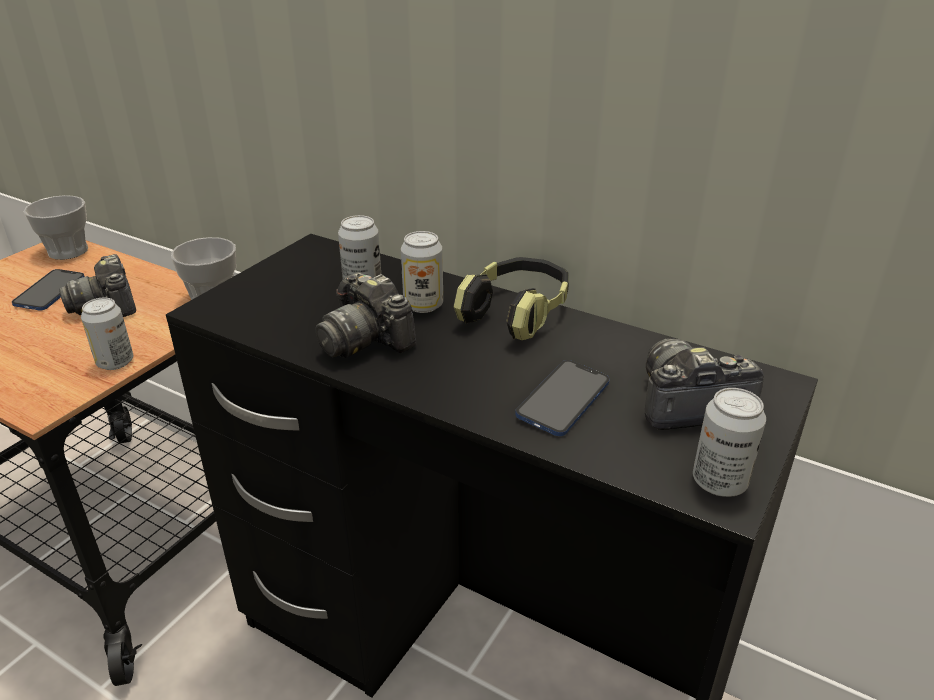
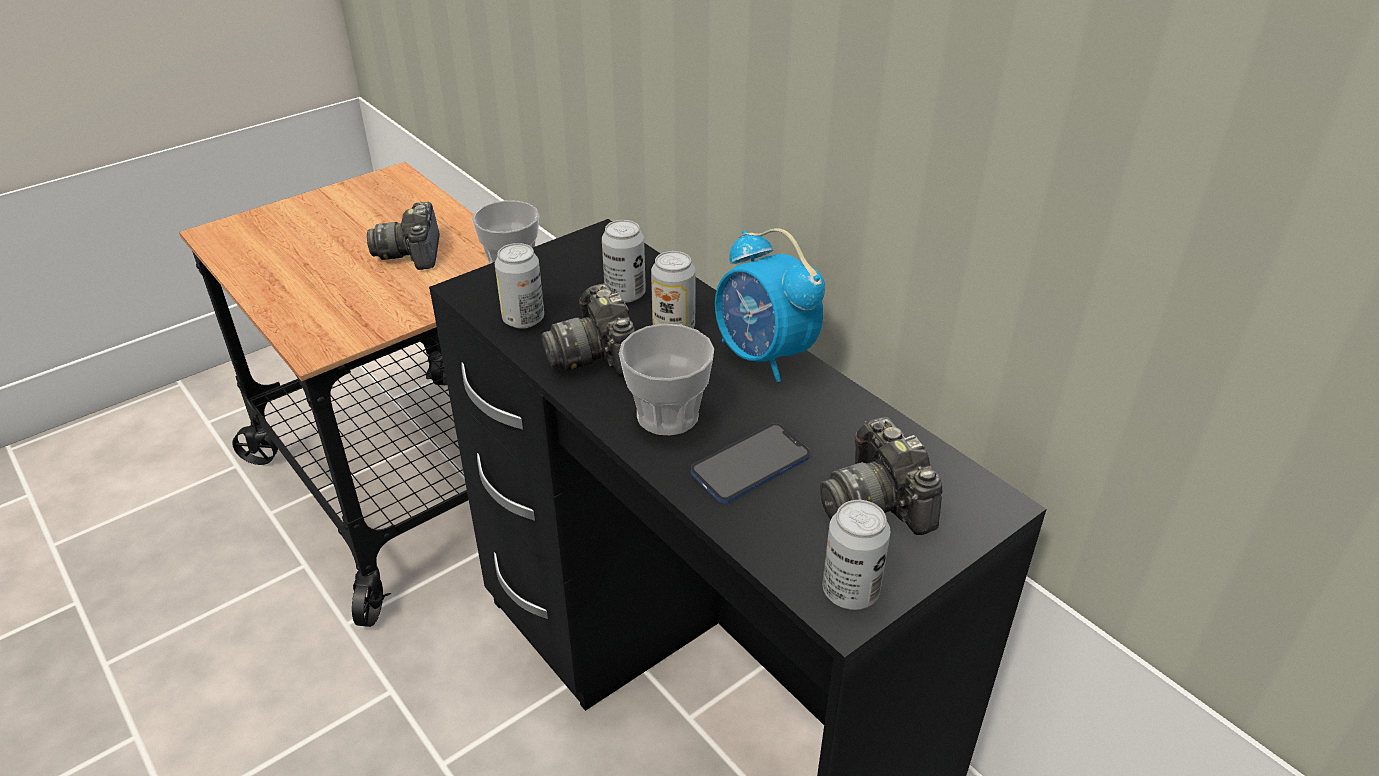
camera: 20 degrees right, 5 degrees up
phone [12,269,85,310] -> none
cup [23,195,88,260] -> cup moved to [619,324,714,435]
can [81,298,133,370] -> can moved to [495,243,544,329]
headphones [454,257,569,340] -> alarm clock [715,228,825,382]
camera [645,339,764,430] -> camera turned 120 degrees counterclockwise [820,417,942,535]

